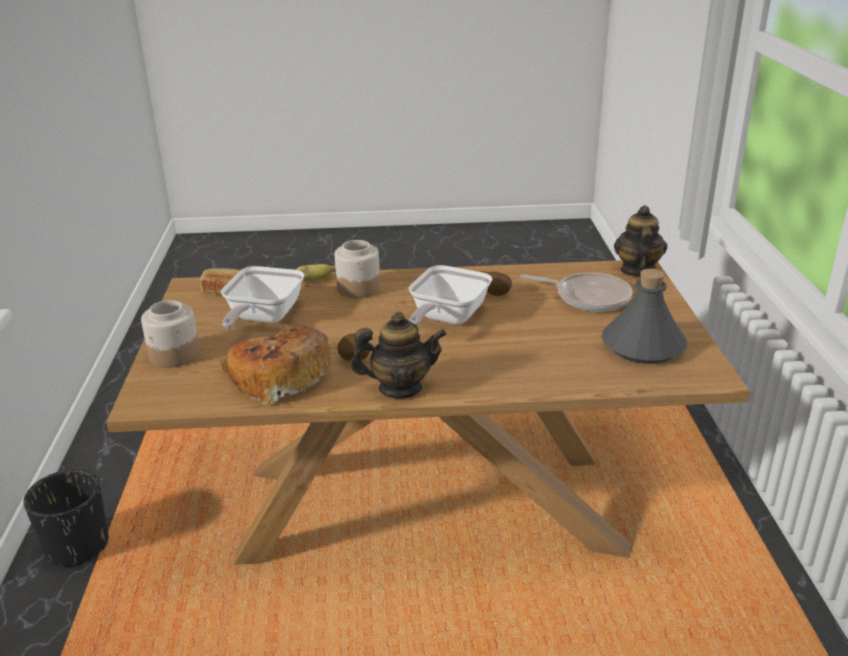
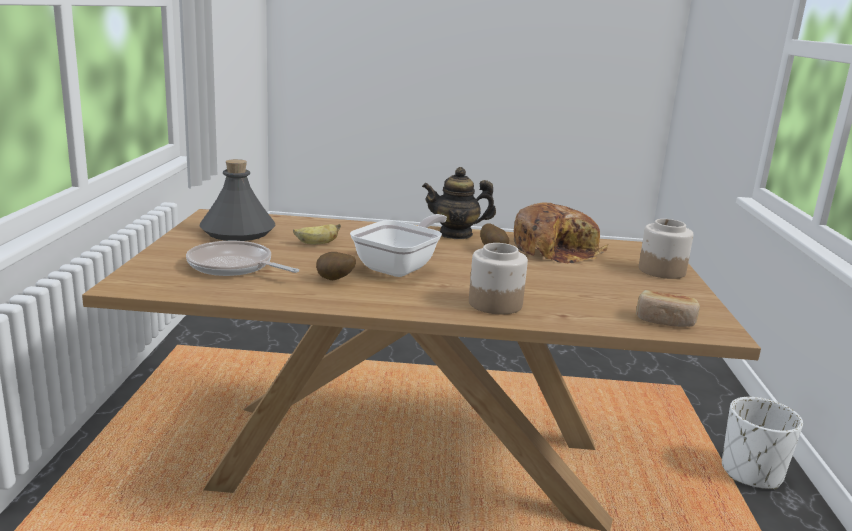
camera: 175 degrees left, 10 degrees down
black planter [23,469,109,567] -> white planter [722,397,803,489]
frying pan [221,266,304,330] -> none
banana [293,264,336,282] -> banana moved to [293,224,341,245]
teapot [614,205,667,277] -> none

